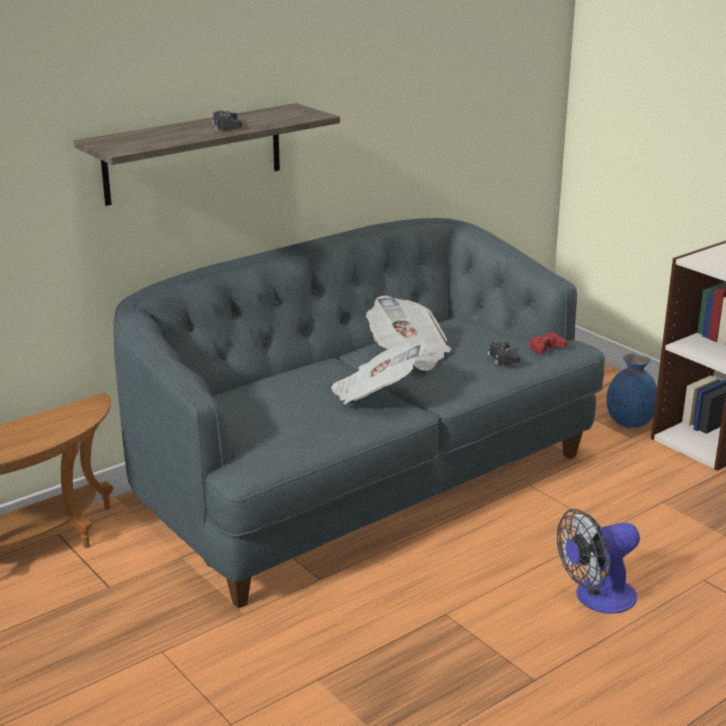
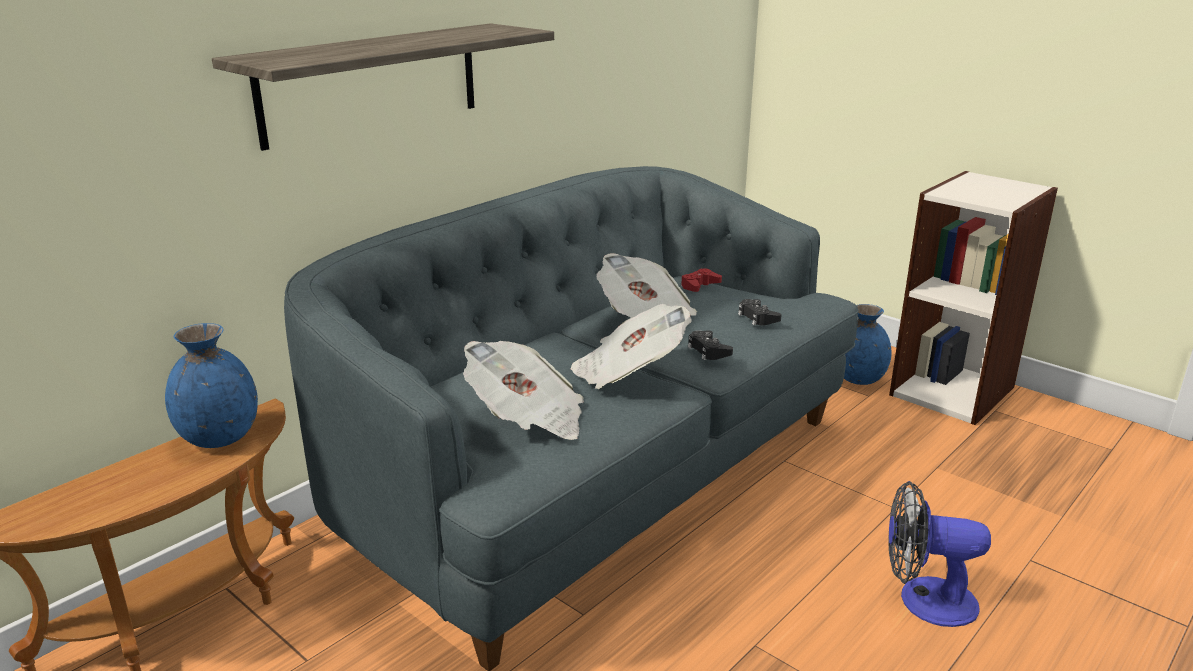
camera: 10 degrees left, 0 degrees up
black game controller [212,110,242,130] -> black game controller moved to [688,330,733,360]
red game controller [529,333,567,354] -> red game controller moved to [681,268,722,292]
fan [557,509,640,614] -> fan turned 45 degrees clockwise [889,481,991,627]
none -> blue vase [165,323,258,448]
none -> newspaper [463,341,584,440]

